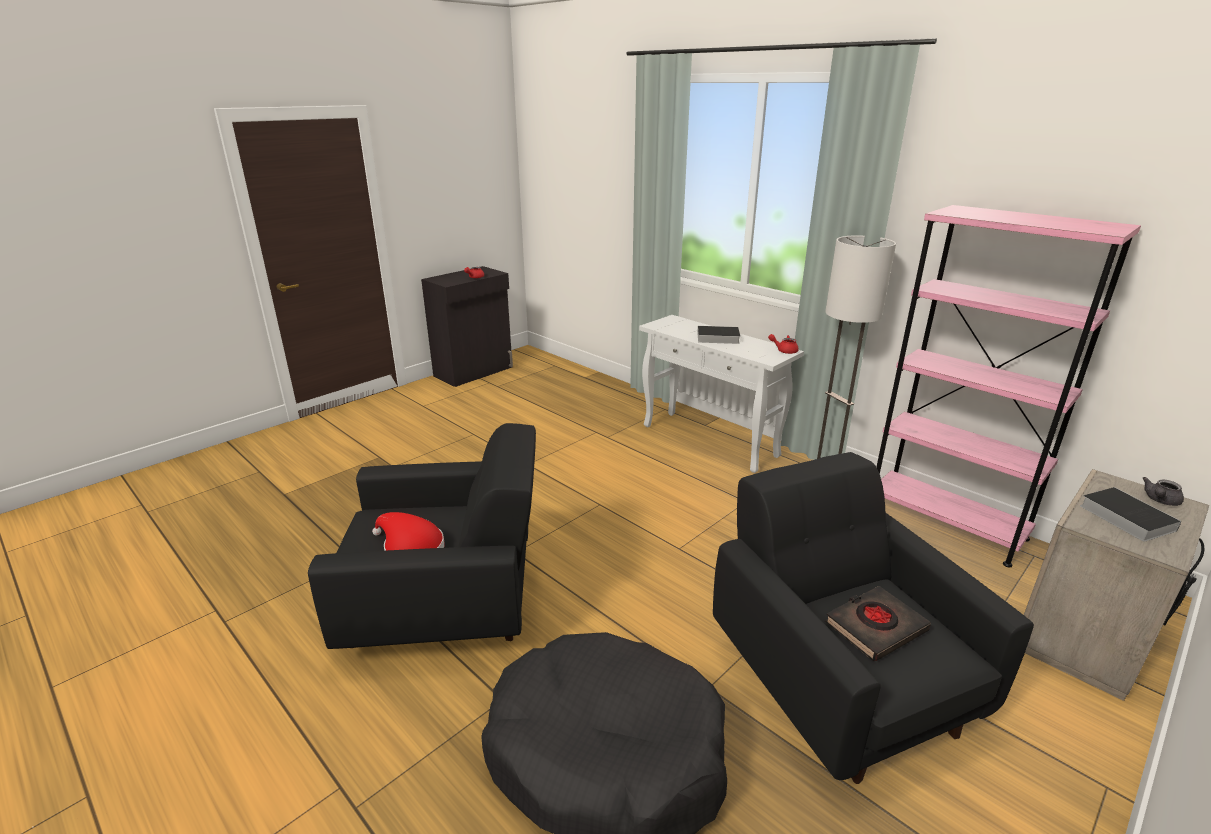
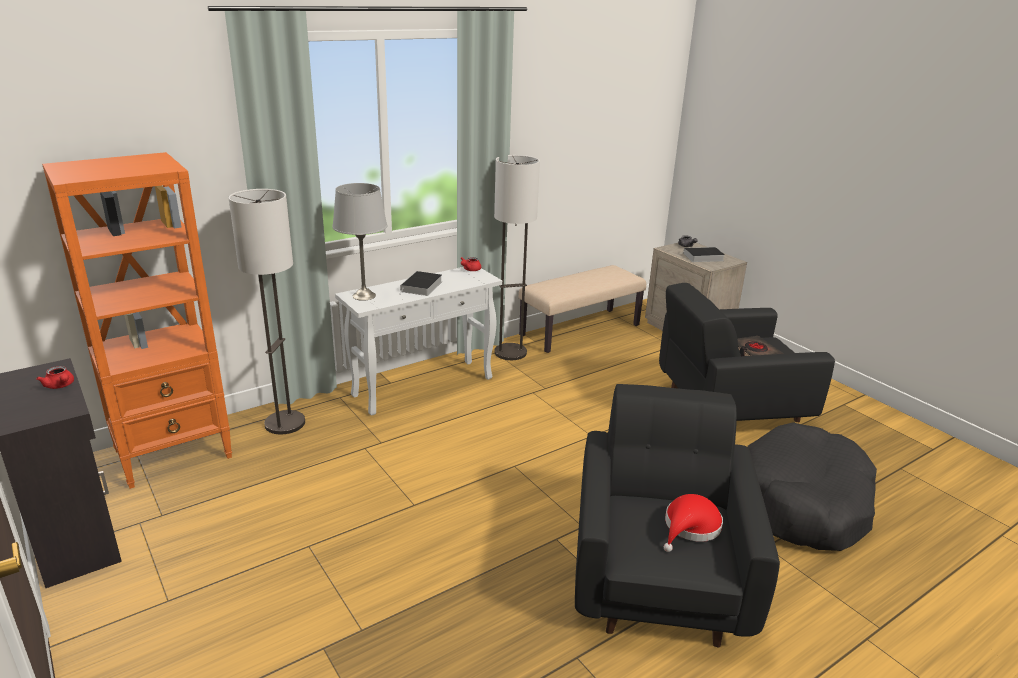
camera: 80 degrees left, 0 degrees up
pink bookcase [877,205,1141,567] -> beige bench [519,265,646,353]
none -> orange bookcase [42,152,232,489]
none -> floor lamp [228,189,305,434]
none -> grey table lamp [332,183,387,301]

